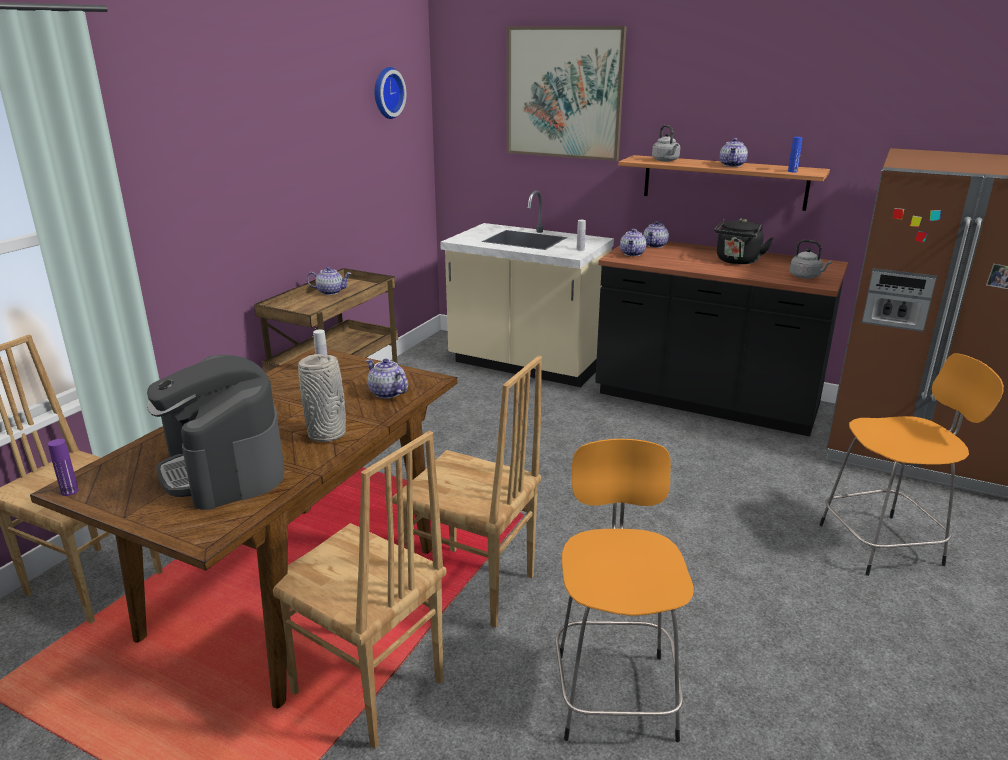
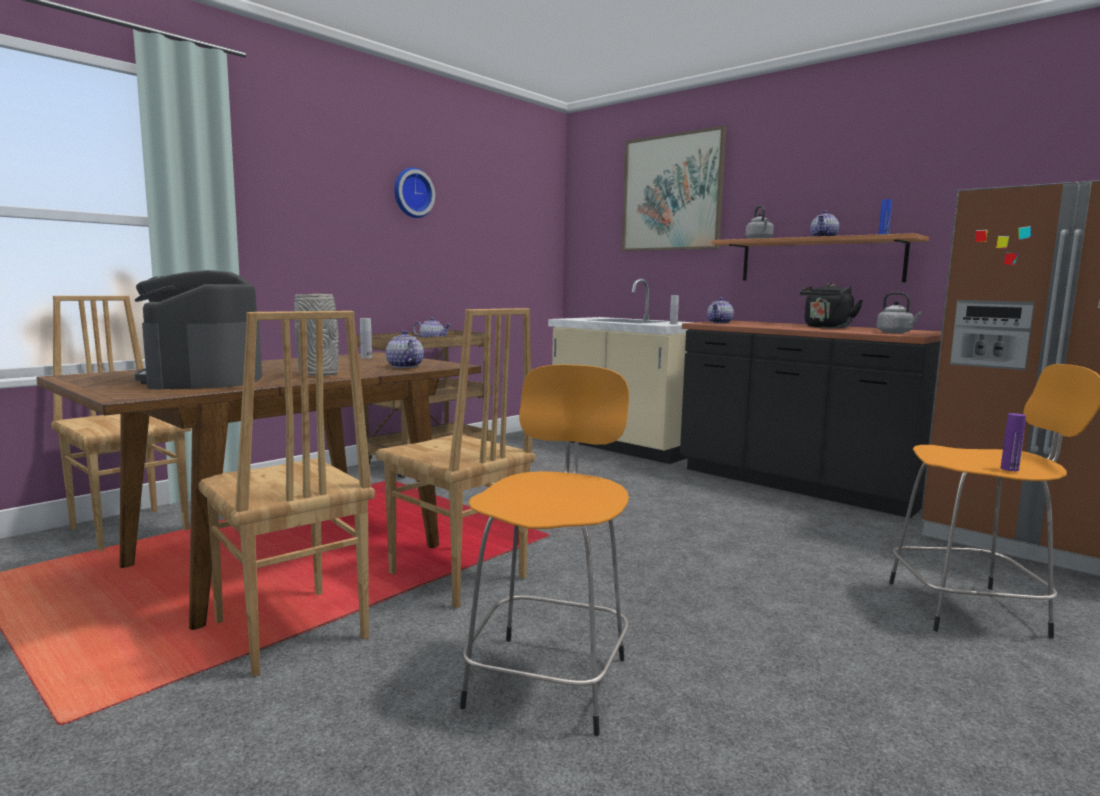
camera: 15 degrees right, 15 degrees down
purple bottle [48,439,79,496] -> purple bottle moved to [1001,413,1026,471]
wall clock [374,67,406,119] -> wall clock moved to [394,167,435,218]
teapot [643,221,669,248] -> none

